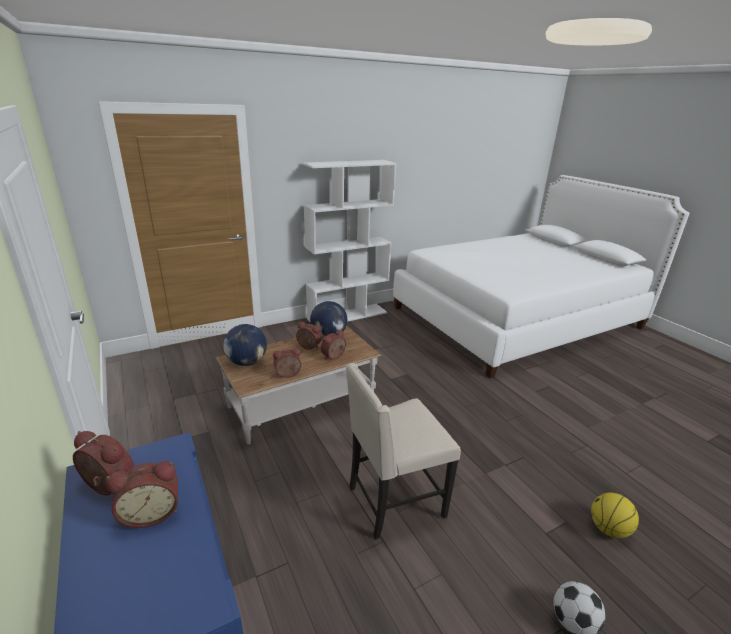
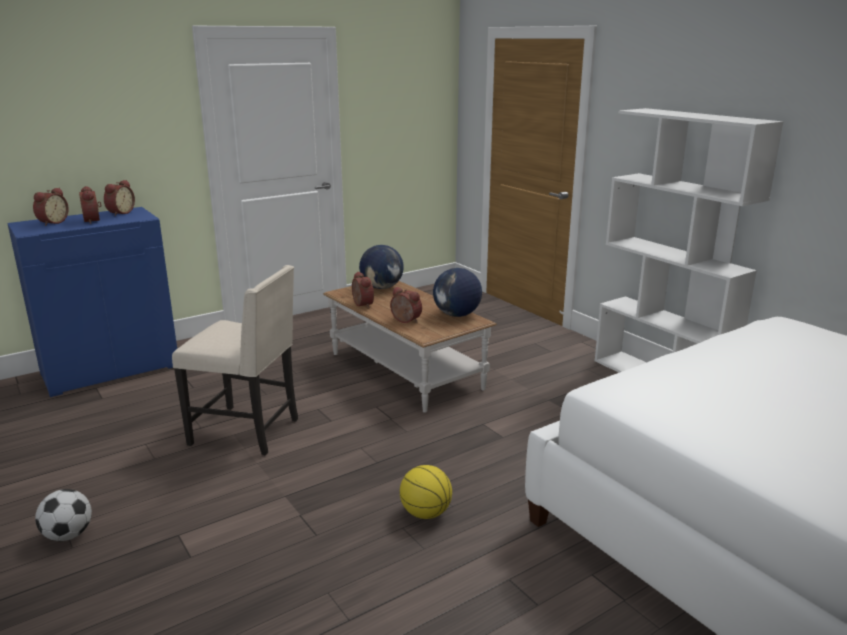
camera: 85 degrees right, 5 degrees down
alarm clock [296,322,322,350] -> alarm clock moved to [33,188,69,226]
beige chair [346,363,461,540] -> beige chair turned 135 degrees clockwise [172,265,298,455]
basketball [591,492,639,538] -> basketball moved to [400,465,452,519]

